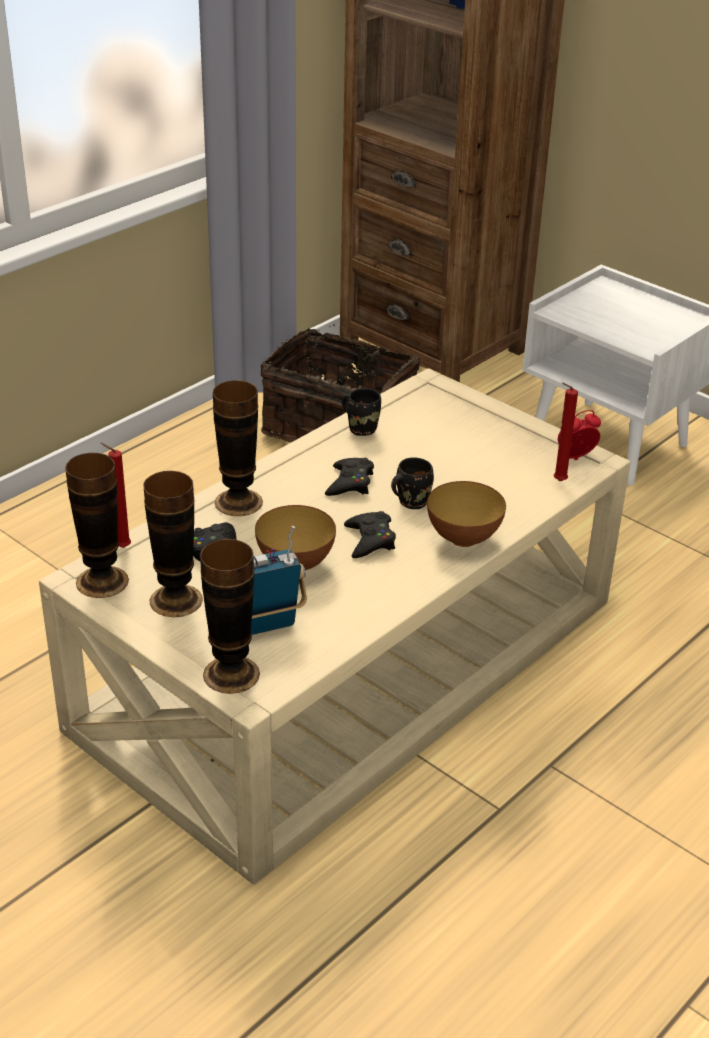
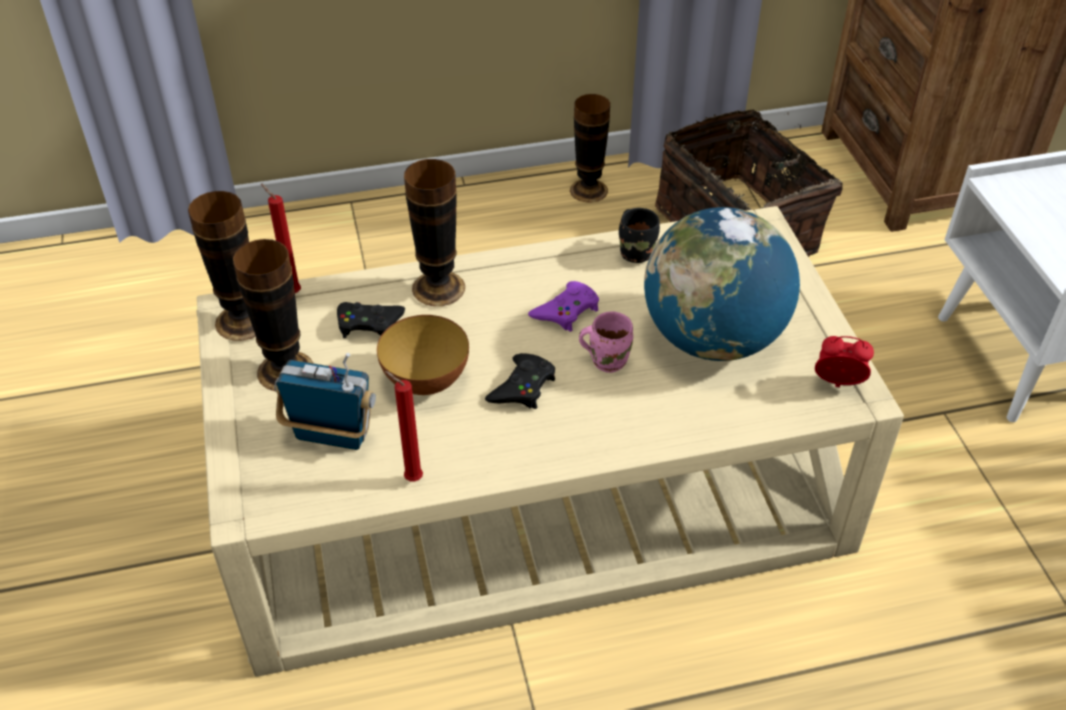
camera: 35 degrees right, 10 degrees up
vase [200,539,260,694] -> vase moved to [570,94,610,203]
black game controller [325,458,374,496] -> purple game controller [528,281,599,332]
black mug [391,457,434,509] -> pink mug [579,311,633,373]
bowl [427,481,506,547] -> none
red candle [554,383,578,481] -> red candle moved to [385,371,423,482]
none -> globe [644,207,800,361]

